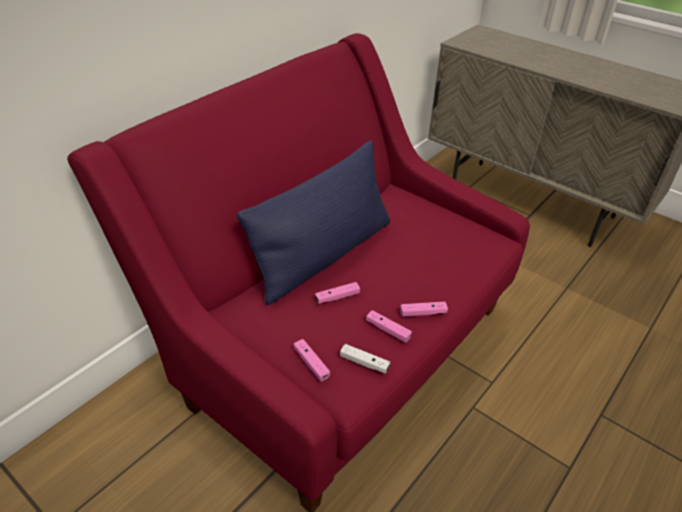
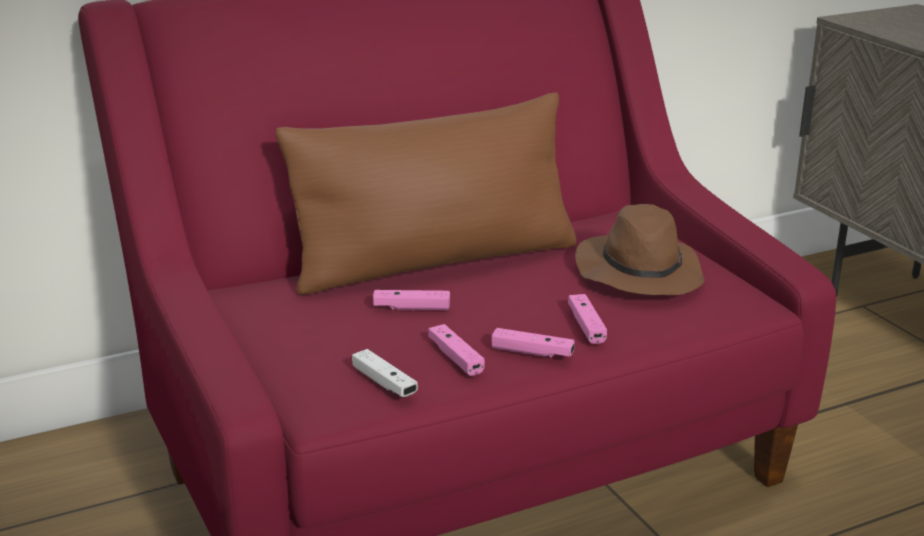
camera: 25 degrees right, 15 degrees down
blue pillow [237,140,390,305] -> brown pillow [276,92,577,295]
pink game controller [293,339,330,382] -> pink game controller moved to [568,294,607,344]
none -> brown hat [575,204,705,295]

